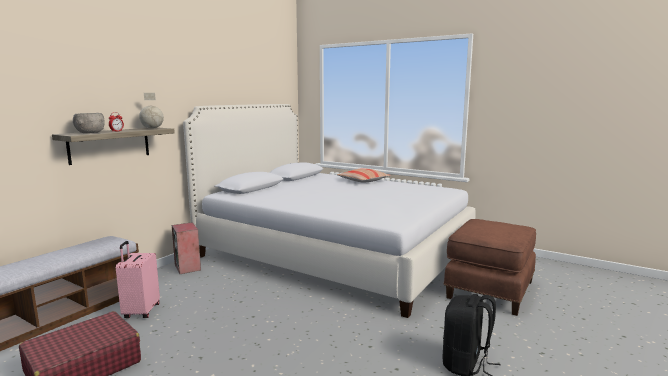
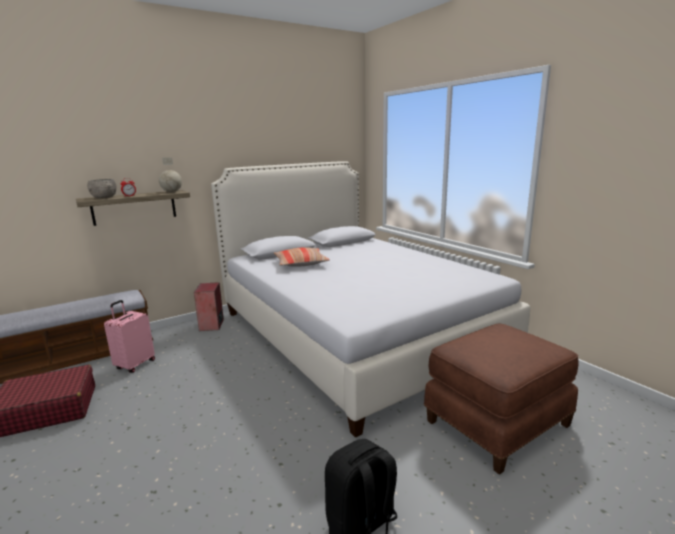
camera: 25 degrees right, 5 degrees up
pillow [337,168,391,182] -> pillow moved to [274,247,330,267]

